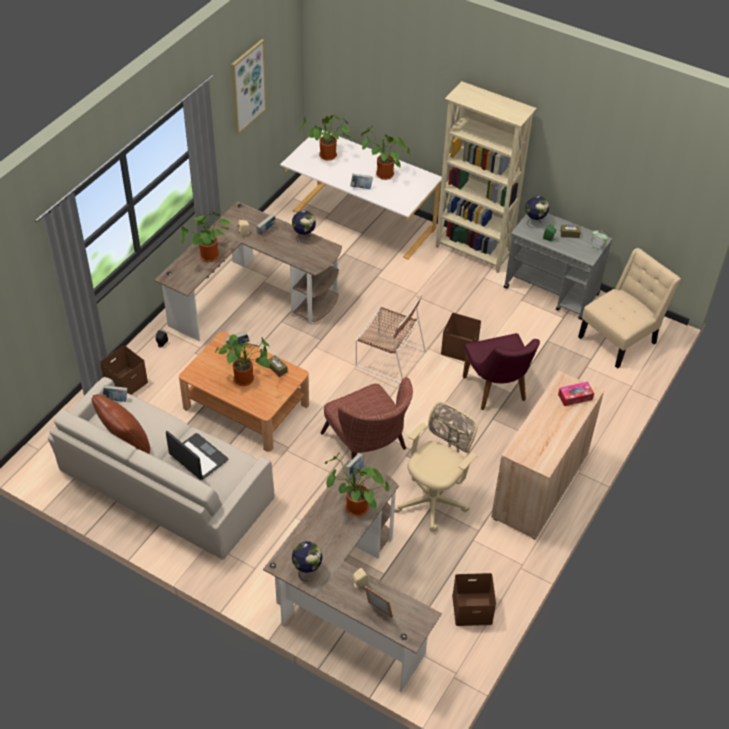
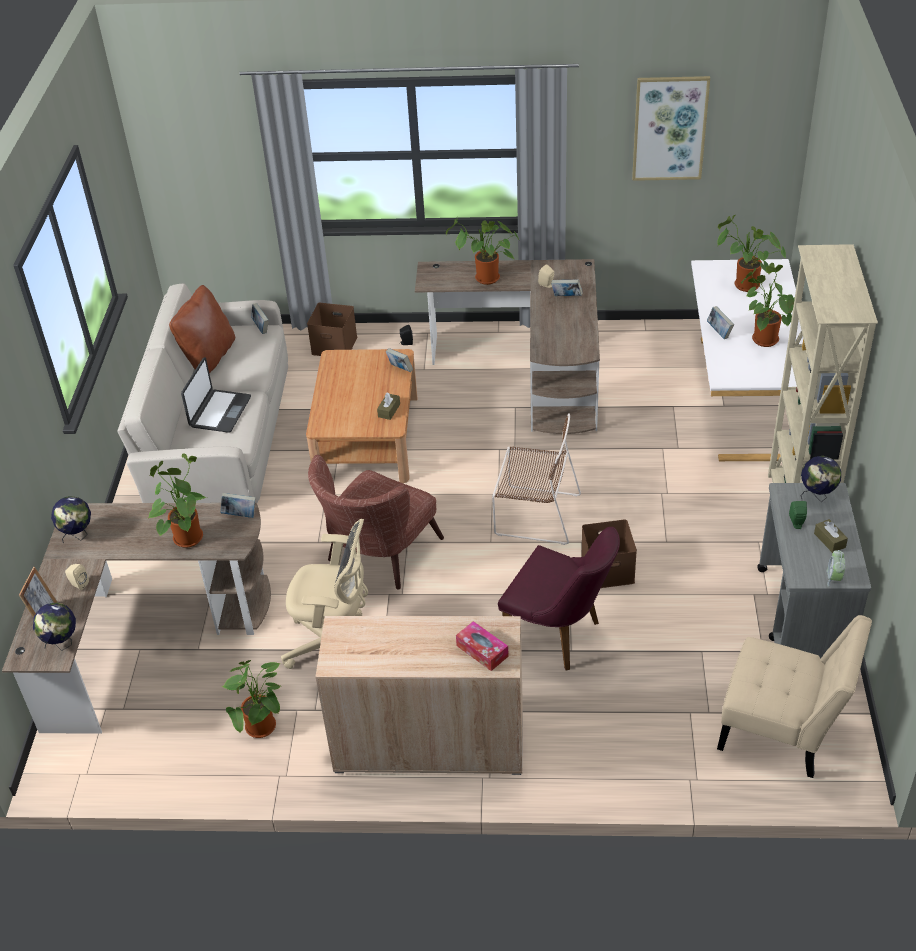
camera: 65 degrees right, 5 degrees down
potted plant [214,334,270,386] -> potted plant moved to [222,660,280,738]
globe [292,210,316,243] -> globe moved to [33,603,76,651]
brown chair [356,294,425,384] -> brown chair turned 75 degrees counterclockwise [492,413,581,545]
brown storage box [452,573,496,626] -> none
purple chair [463,333,540,410] -> purple chair turned 105 degrees counterclockwise [498,527,620,670]

